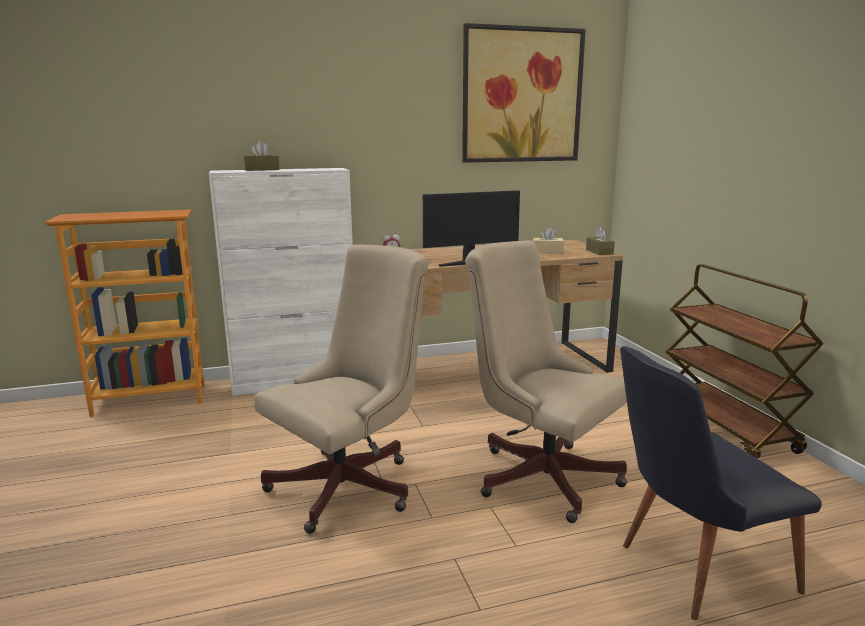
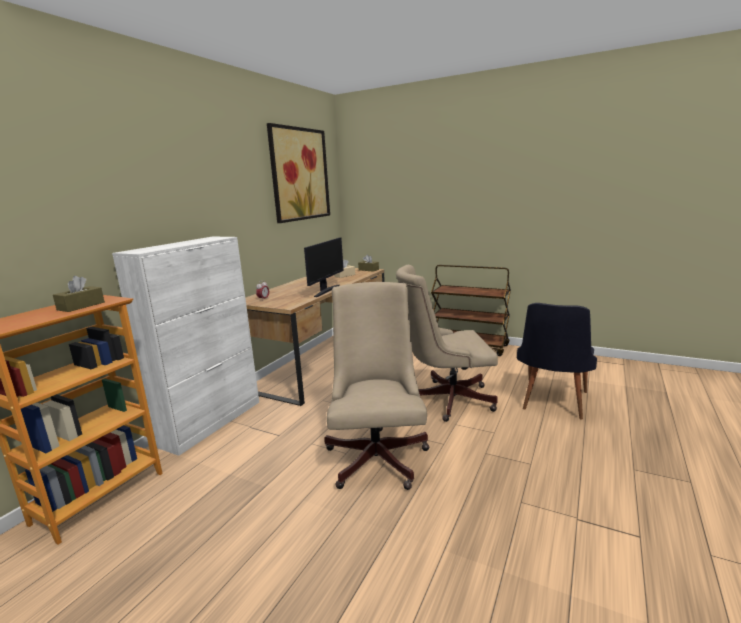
camera: 45 degrees left, 0 degrees up
brown tissue box [244,141,280,171] -> brown tissue box moved to [53,276,105,312]

